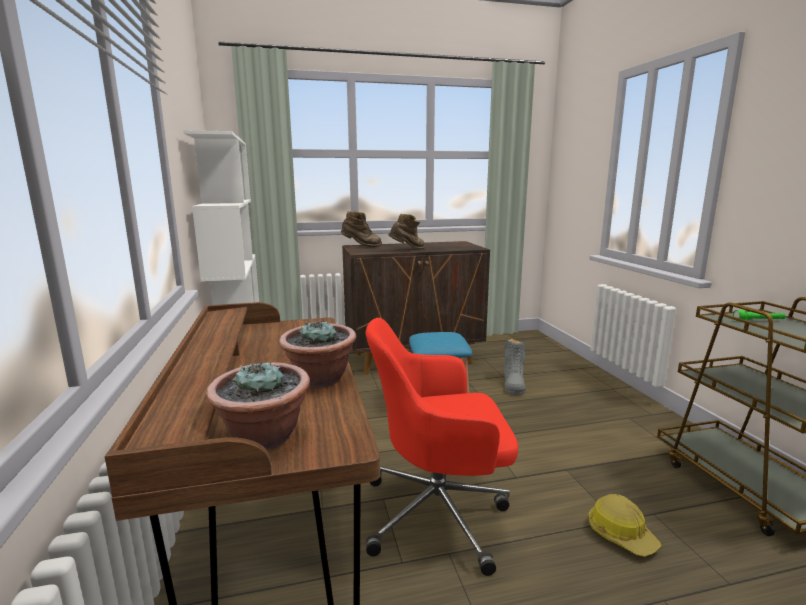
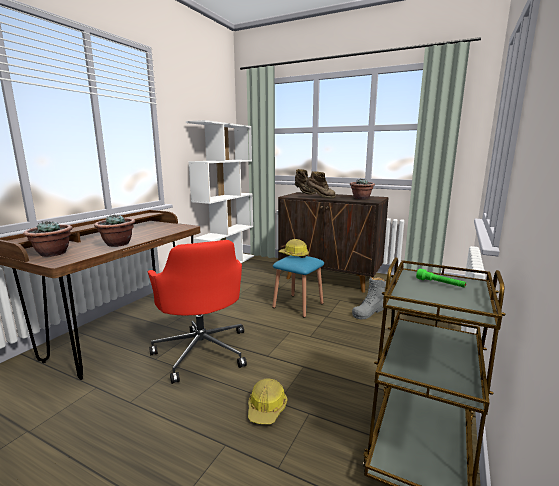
camera: 40 degrees right, 0 degrees up
red office chair [366,318,518,576] -> red office chair turned 150 degrees counterclockwise [147,240,247,384]
none -> hard hat [279,239,309,258]
none -> potted plant [350,178,375,199]

